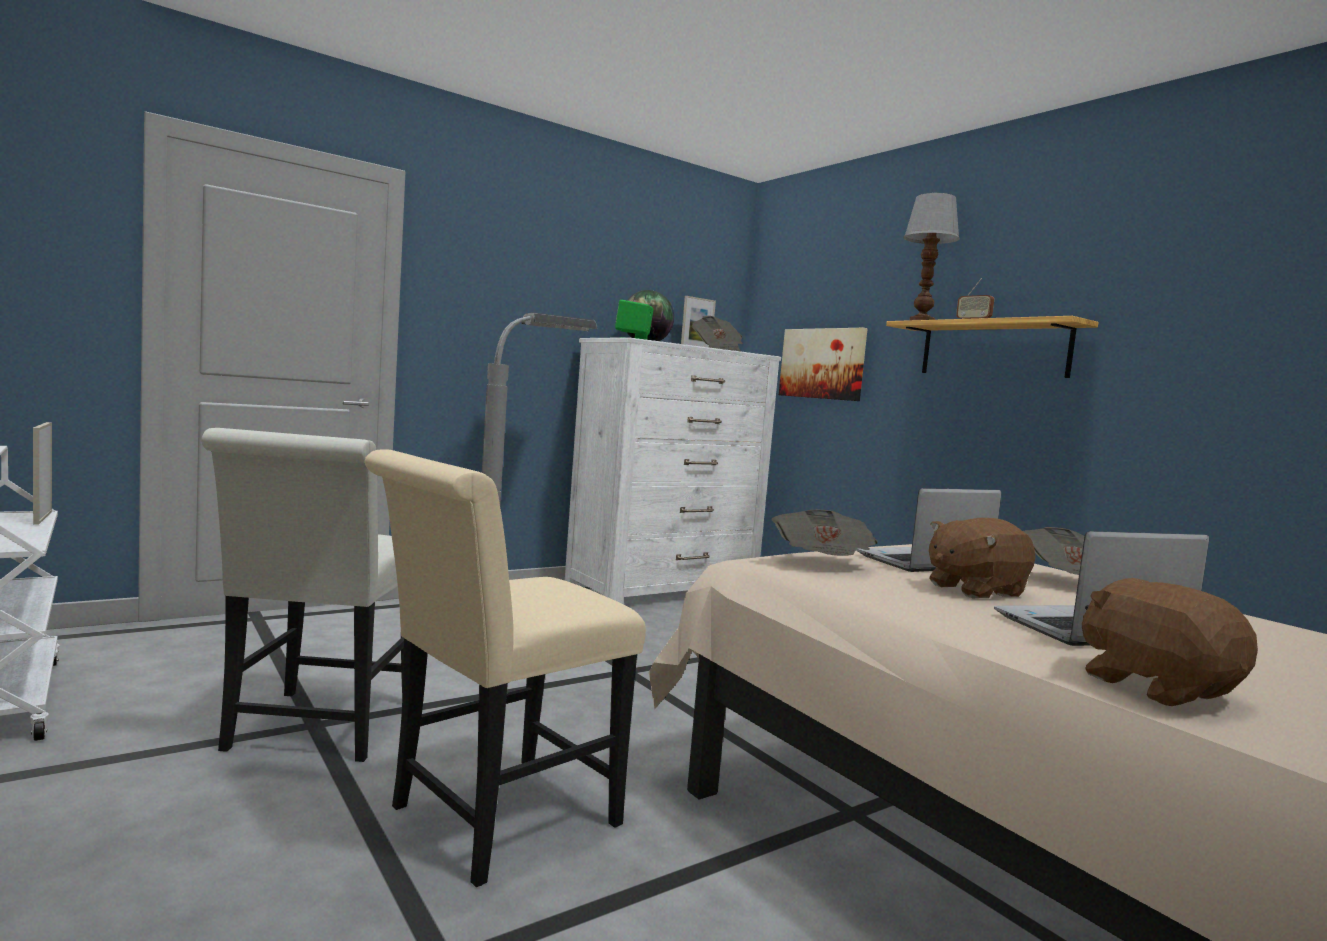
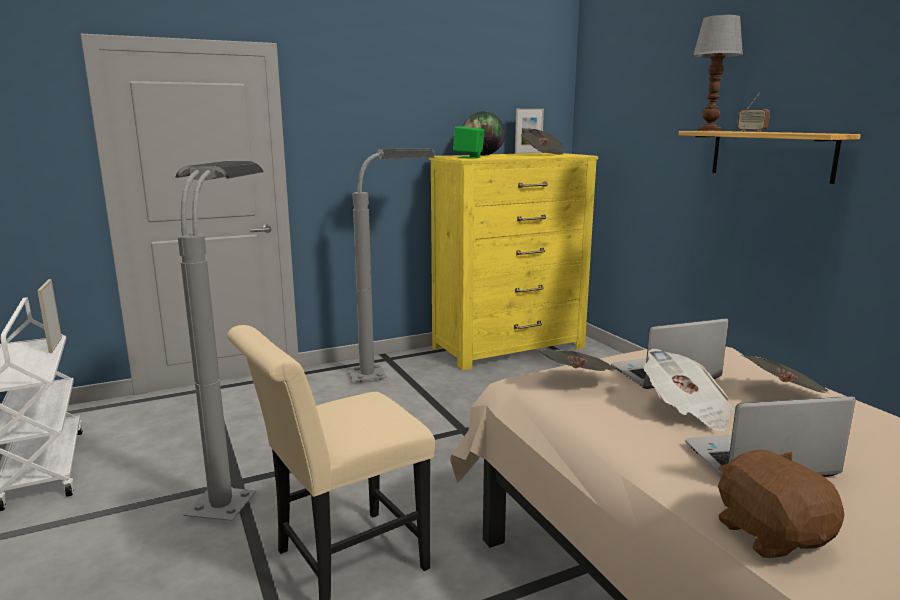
camera: 10 degrees right, 10 degrees up
white chair [201,428,404,762] -> grey floor lamp [175,161,264,521]
white dresser [565,337,781,604] -> yellow dresser [429,153,598,370]
picture [779,328,868,401] -> none
brown plush toy [929,518,1036,598] -> newspaper [644,349,735,432]

